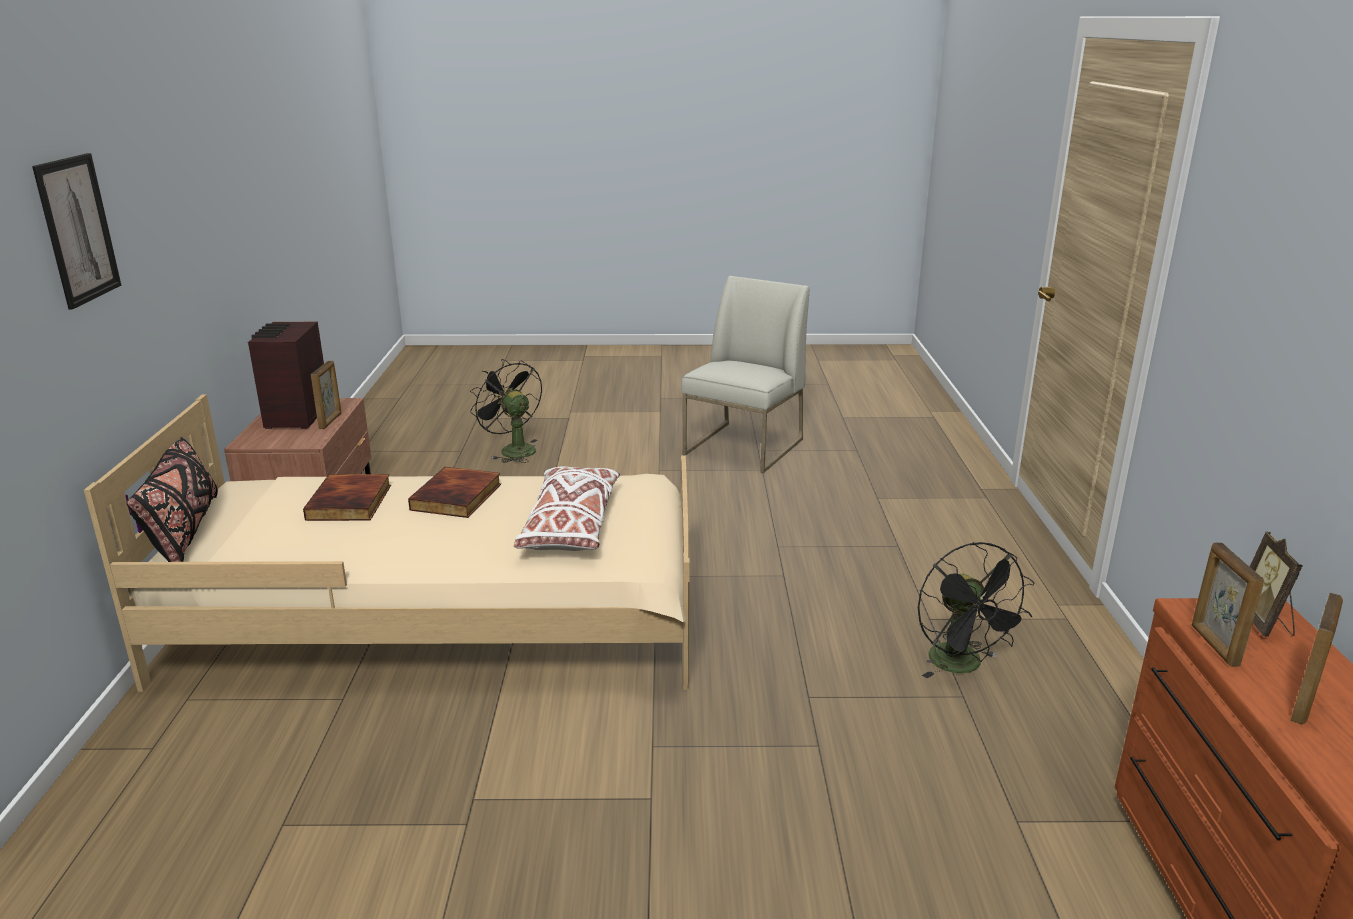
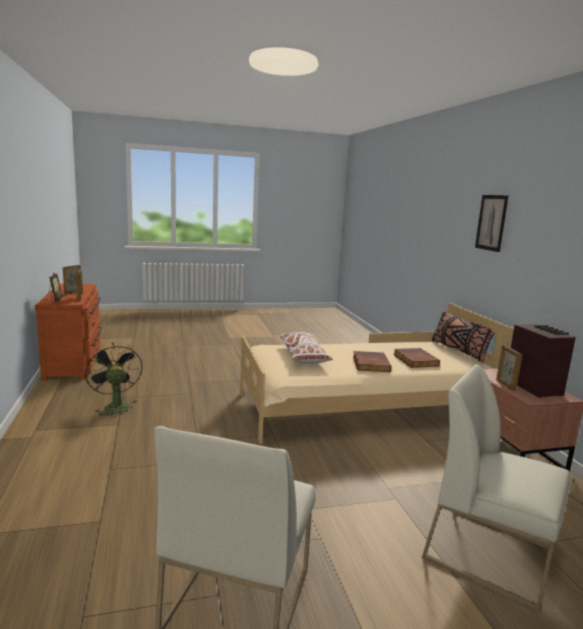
camera: 165 degrees right, 10 degrees down
black fan [470,359,542,463] -> white chair [422,364,571,612]

